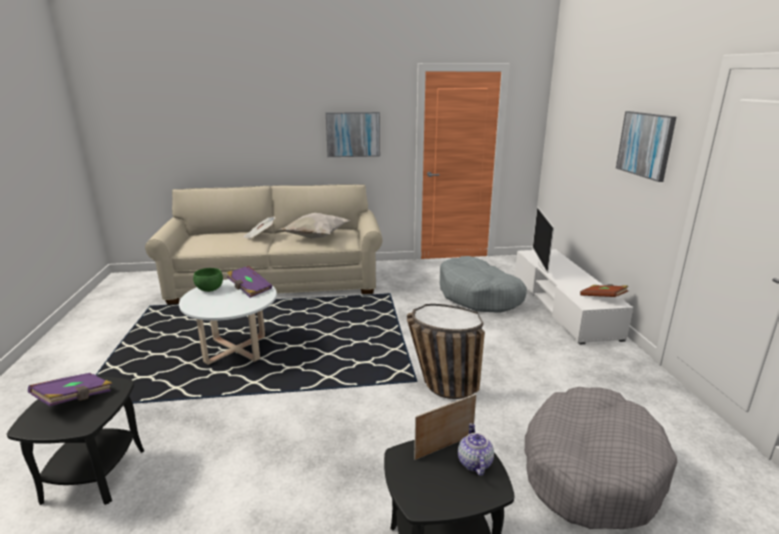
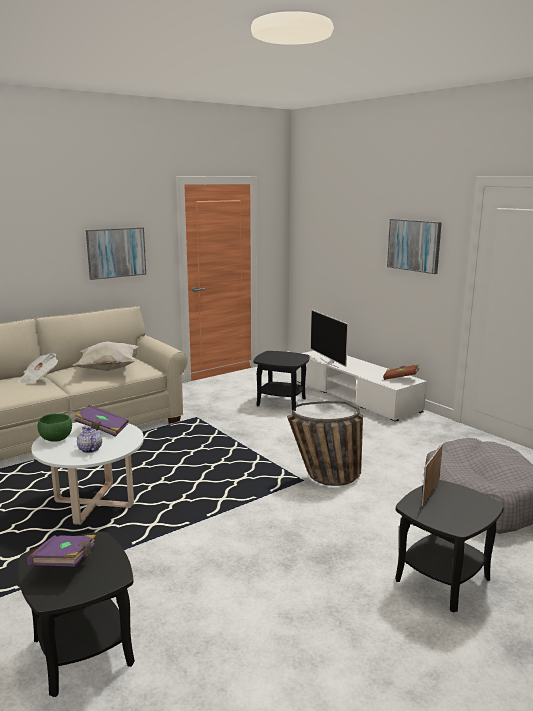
camera: 30 degrees left, 5 degrees down
grey dog bed [440,256,527,313] -> black side table [254,351,309,411]
teapot [458,423,494,476] -> teapot moved to [77,427,102,453]

